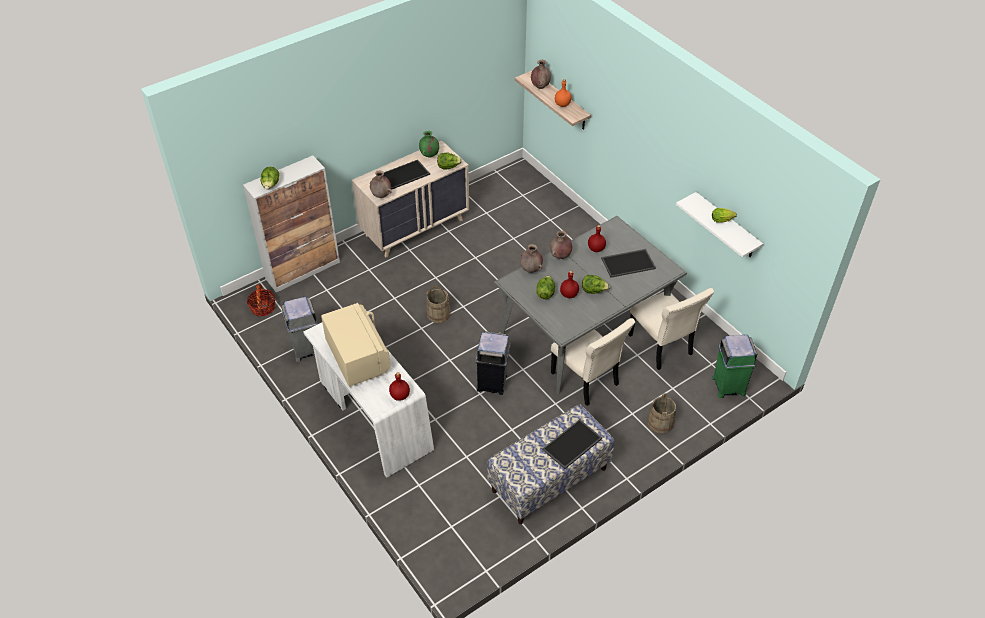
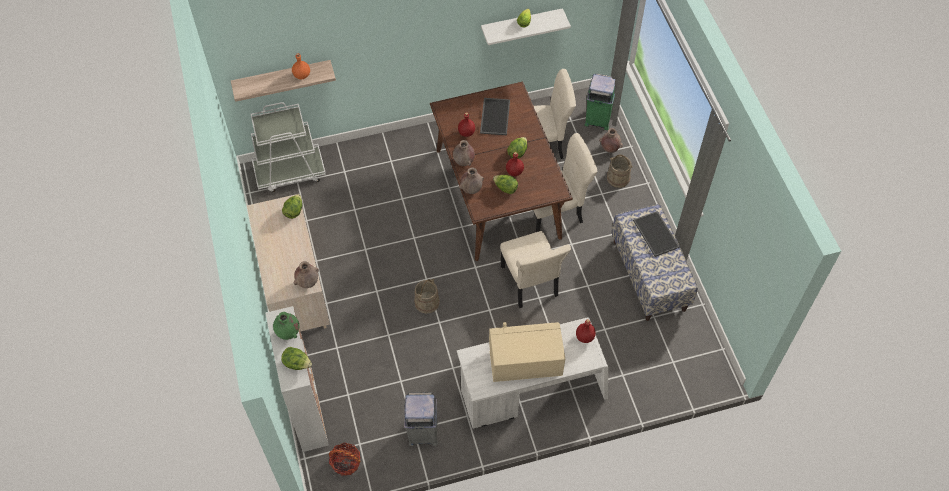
camera: 70 degrees left, 10 degrees up
tray [383,160,430,190] -> none
green vase [419,131,439,158] -> green vase moved to [273,312,299,340]
grey trash can [475,331,511,395] -> beige chair [500,231,571,308]
grey dining table [494,216,687,394] -> brown dining table [430,82,573,261]
brown vase [531,60,551,89] -> brown vase moved to [599,128,623,153]
none -> white cart [251,102,326,192]

